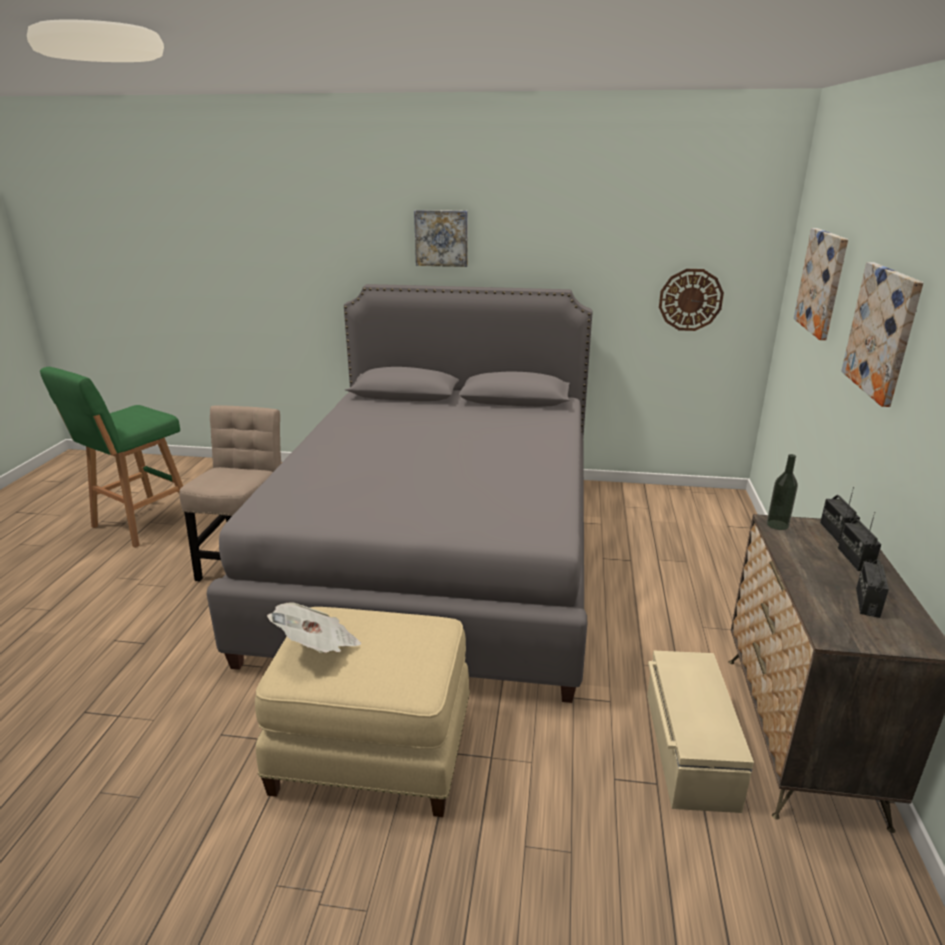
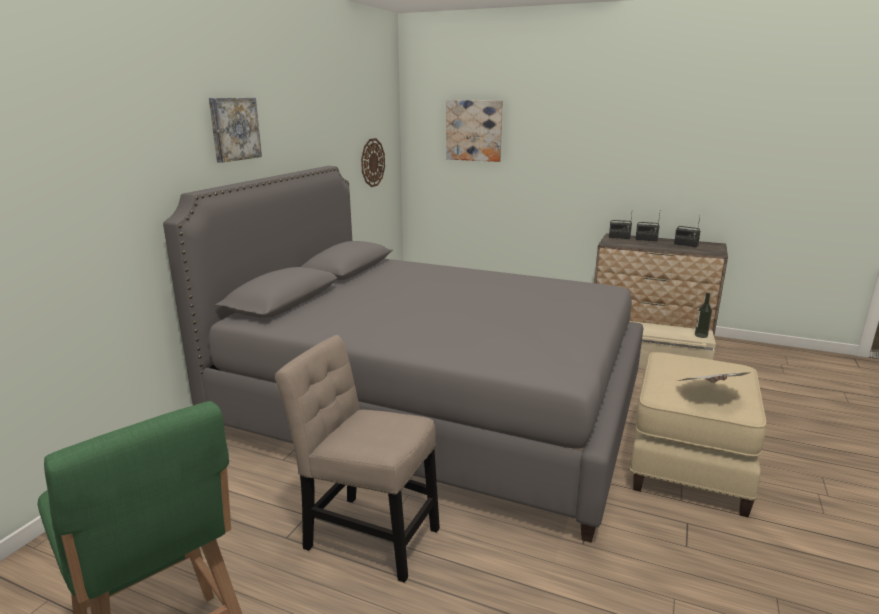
camera: 75 degrees left, 5 degrees down
bottle [767,454,798,530] -> bottle moved to [695,293,712,338]
picture [841,262,924,407] -> none

